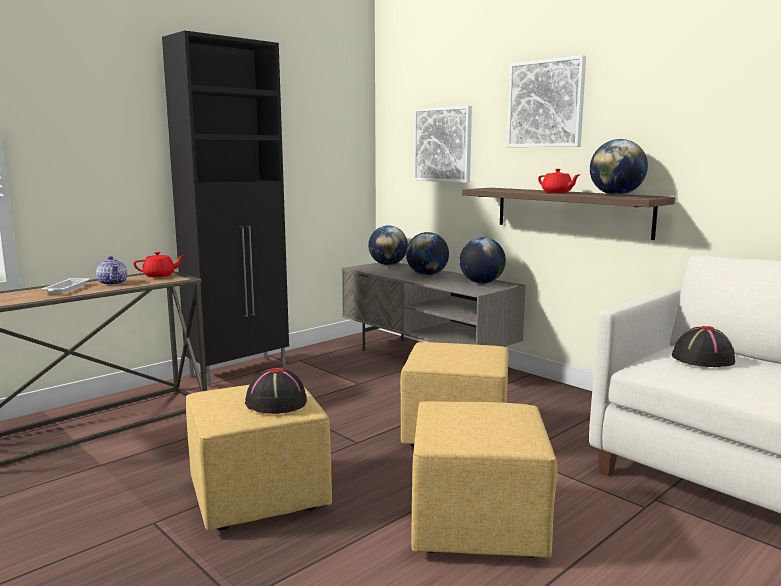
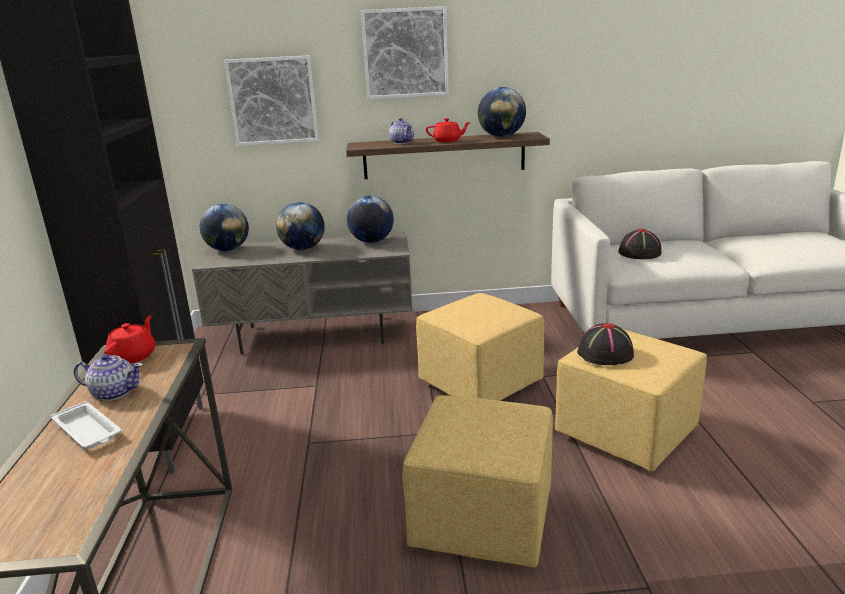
camera: 50 degrees left, 10 degrees up
black hat [245,368,307,414] -> black hat moved to [577,323,634,365]
none -> teapot [389,118,414,144]

